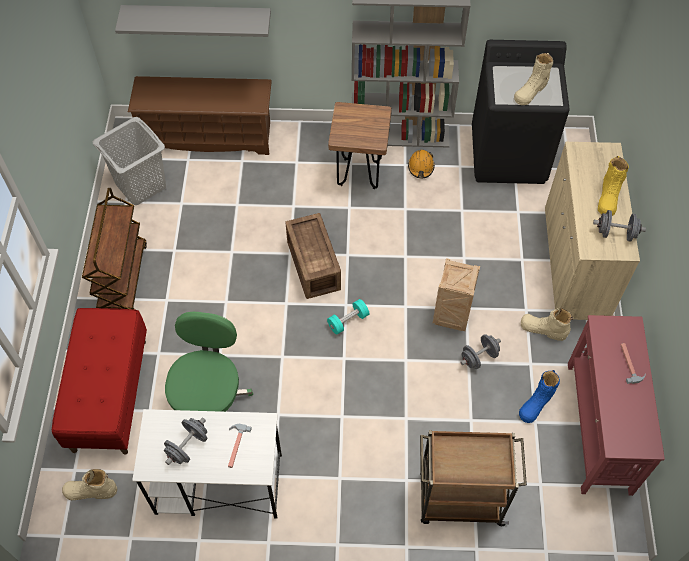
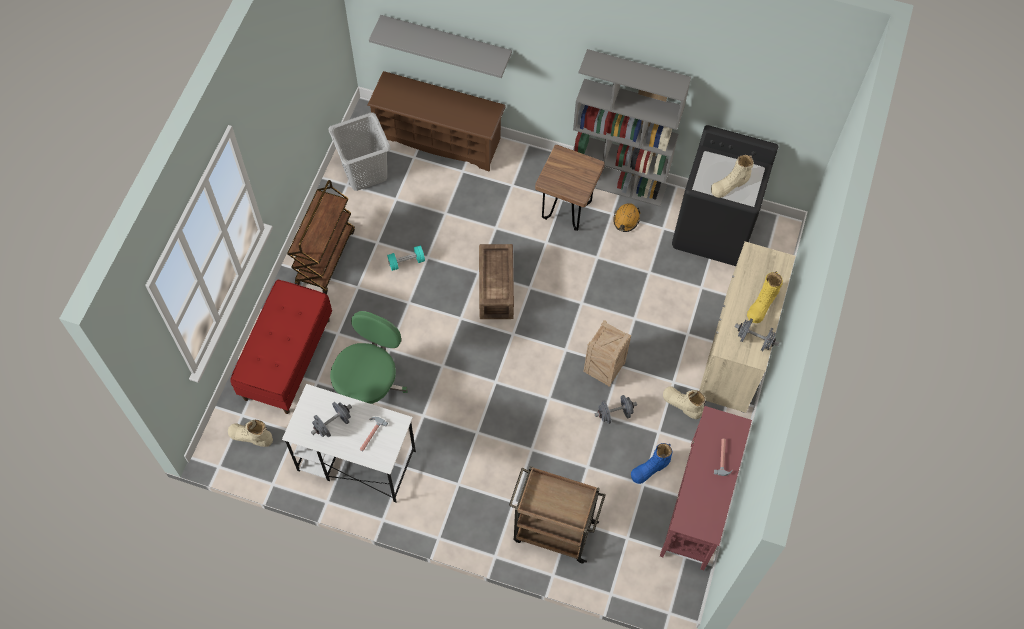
camera: 15 degrees right, 5 degrees up
turquoise dumbbell [327,299,369,335] -> turquoise dumbbell moved to [387,246,425,271]

